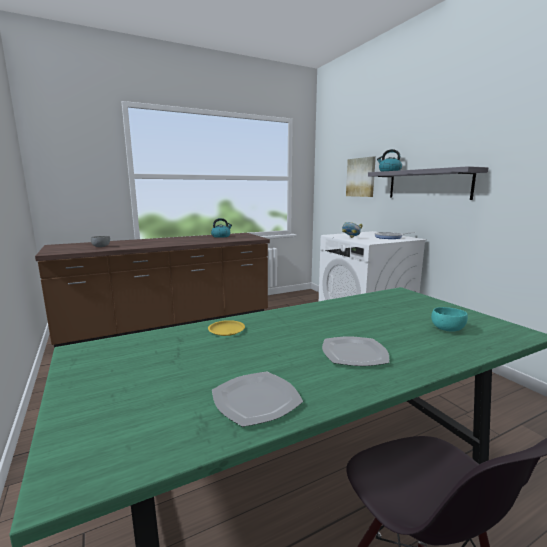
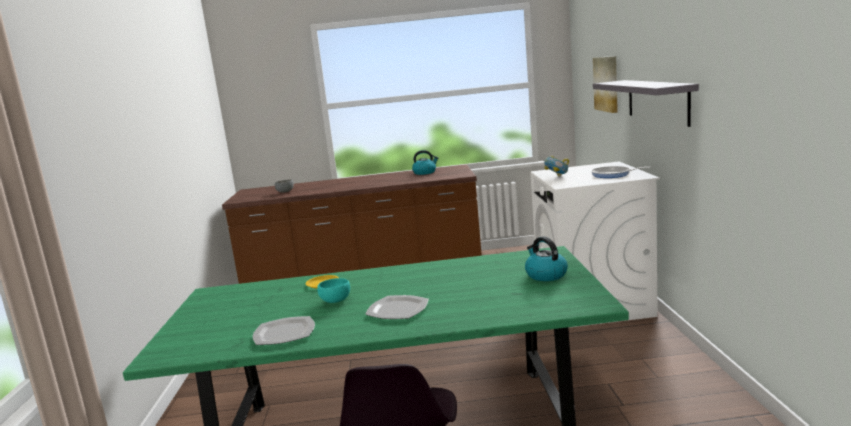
camera: 25 degrees right, 0 degrees up
kettle [377,149,402,172] -> kettle moved to [525,236,568,281]
turquoise bowl [431,307,468,332] -> turquoise bowl moved to [317,278,350,303]

